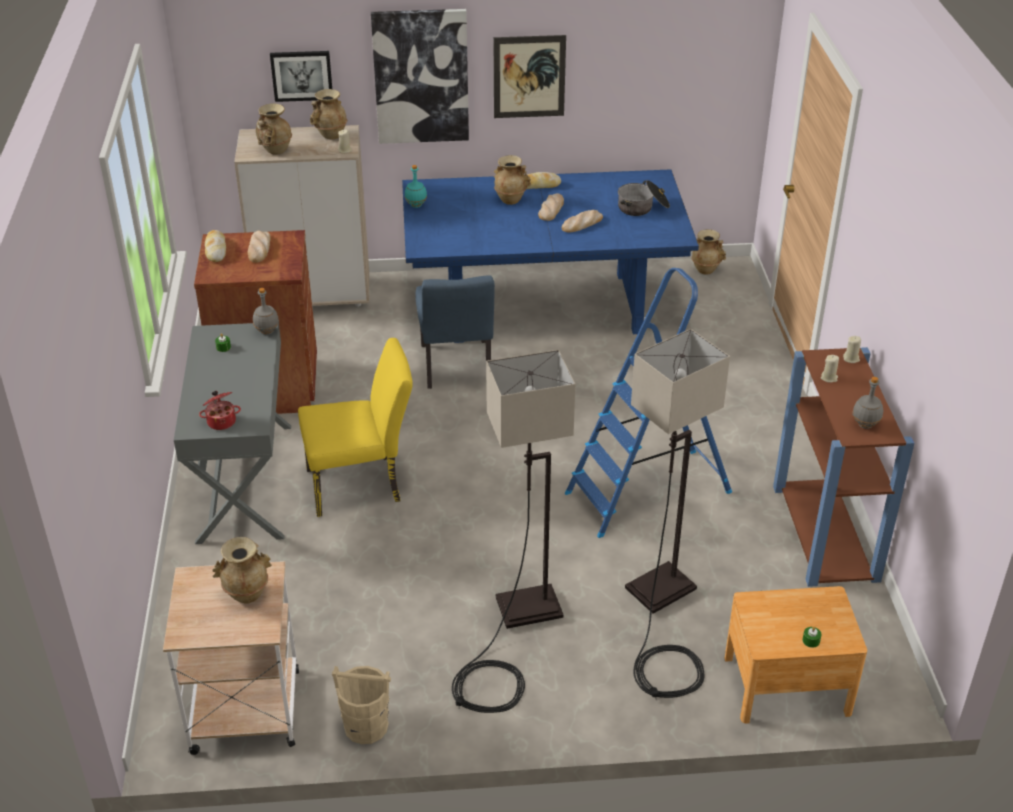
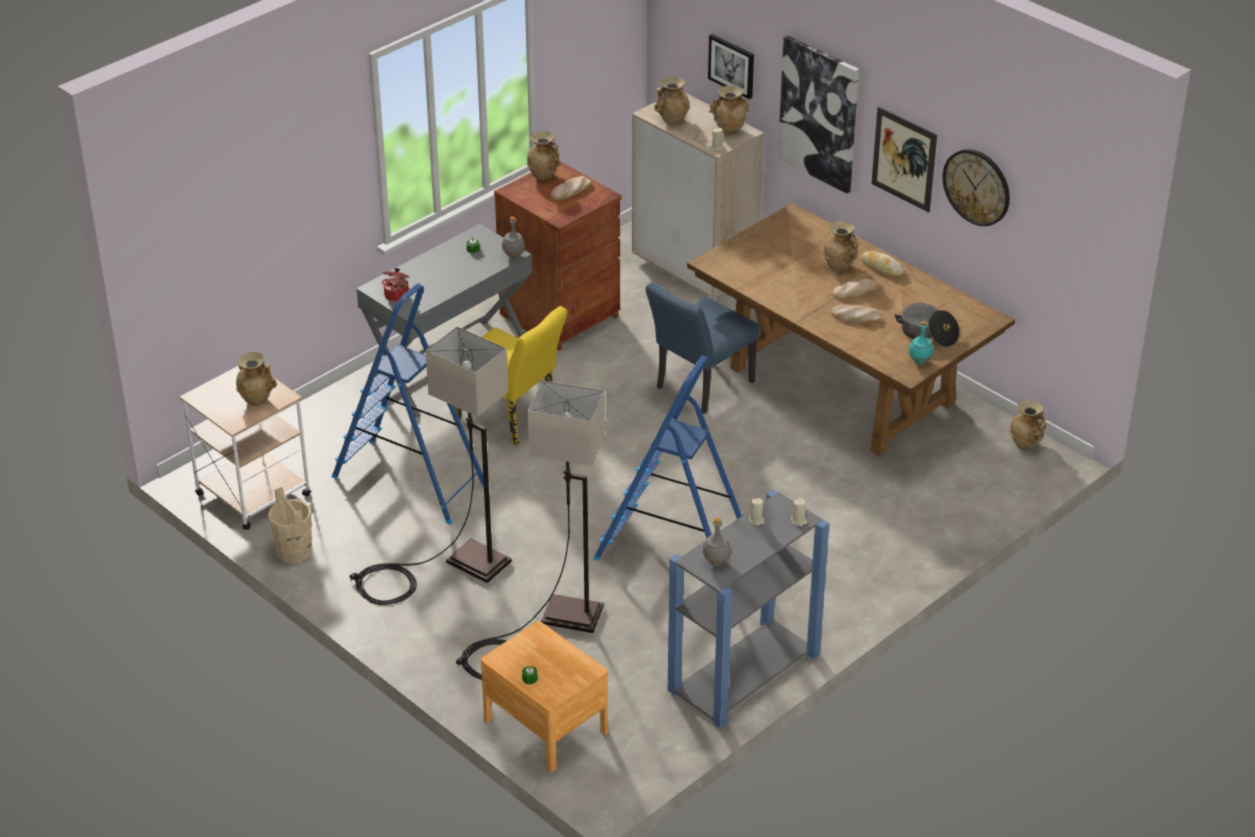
camera: 50 degrees right, 0 degrees up
bread [205,230,226,262] -> beige vase [527,131,561,180]
blue dining table [402,169,699,343] -> brown dining table [687,203,1015,456]
turquoise bottle [405,165,427,208] -> turquoise bottle moved to [908,321,933,365]
brown bookcase [773,347,915,587] -> grey bookcase [668,489,829,728]
none -> blue step ladder [332,283,484,525]
none -> wall clock [943,149,1010,226]

